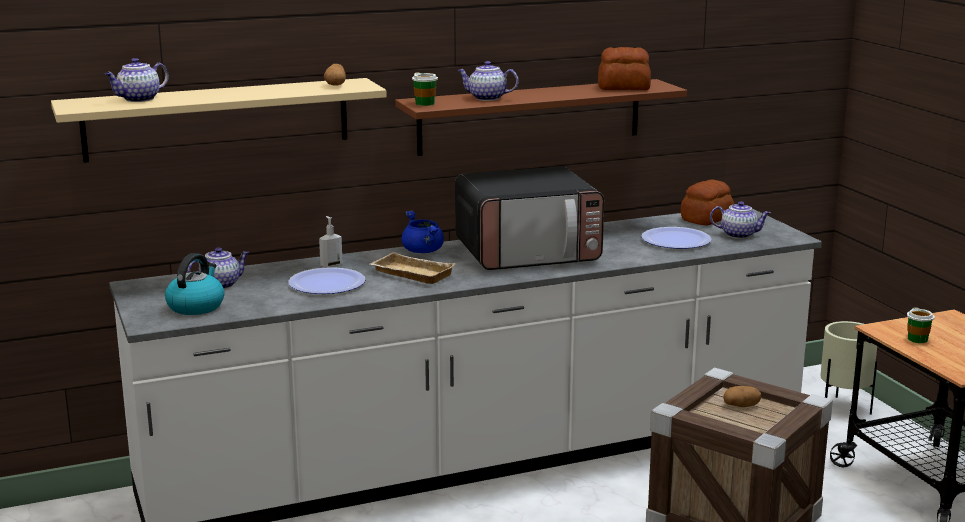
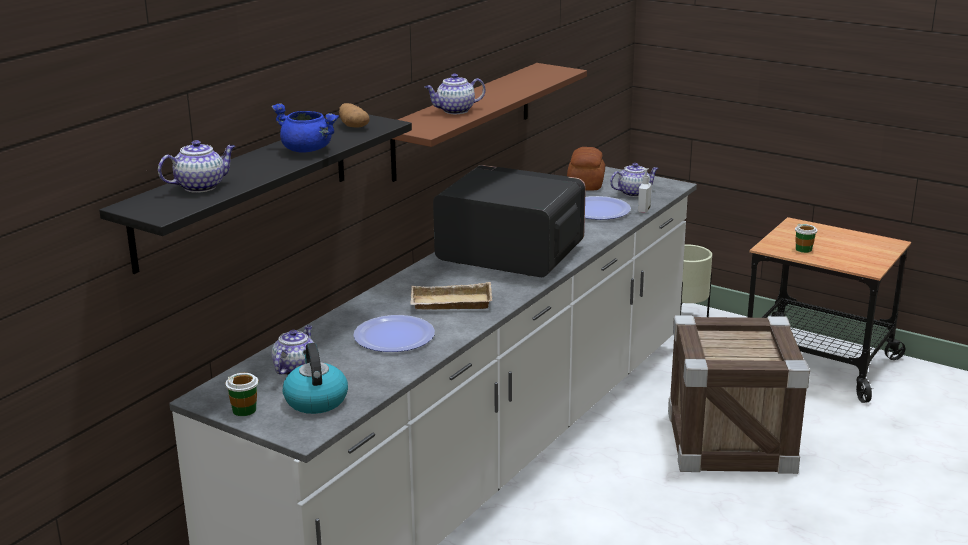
camera: 35 degrees left, 5 degrees up
beige shelf [51,78,387,163] -> black shelf [99,114,412,274]
teapot [104,58,169,102] -> teapot turned 135 degrees counterclockwise [158,140,236,193]
soap dispenser [319,216,343,268] -> soap dispenser moved to [638,168,652,213]
blue cooking pot [401,211,444,253] -> blue cooking pot moved to [272,103,339,153]
cup [412,72,438,106] -> cup moved to [225,373,259,416]
microwave [455,166,604,270] -> microwave turned 105 degrees counterclockwise [433,165,586,277]
bread [598,47,651,90] -> none
potato [723,386,761,407] -> none

